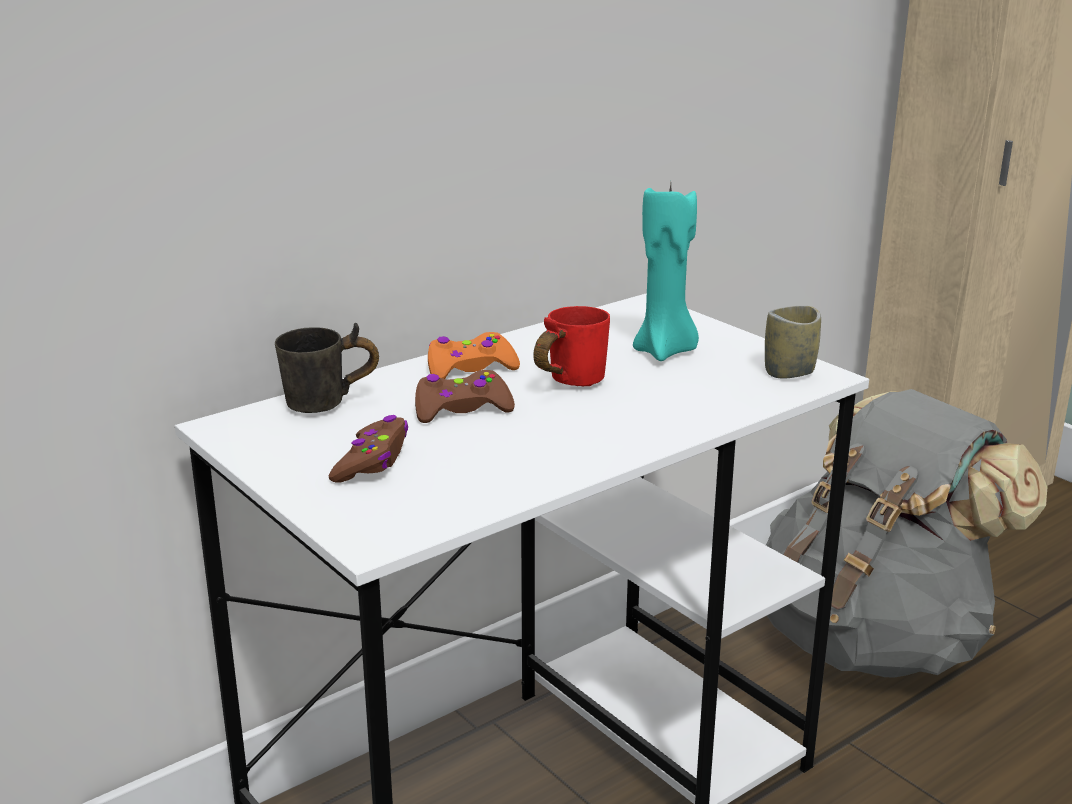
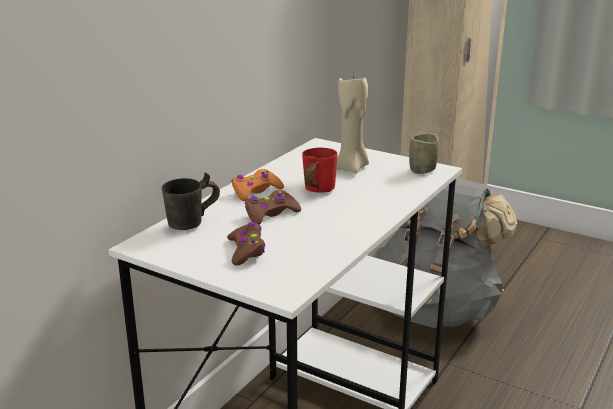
camera: 20 degrees left, 0 degrees up
turquoise candle [633,183,699,361] -> beige candle [336,73,369,173]

